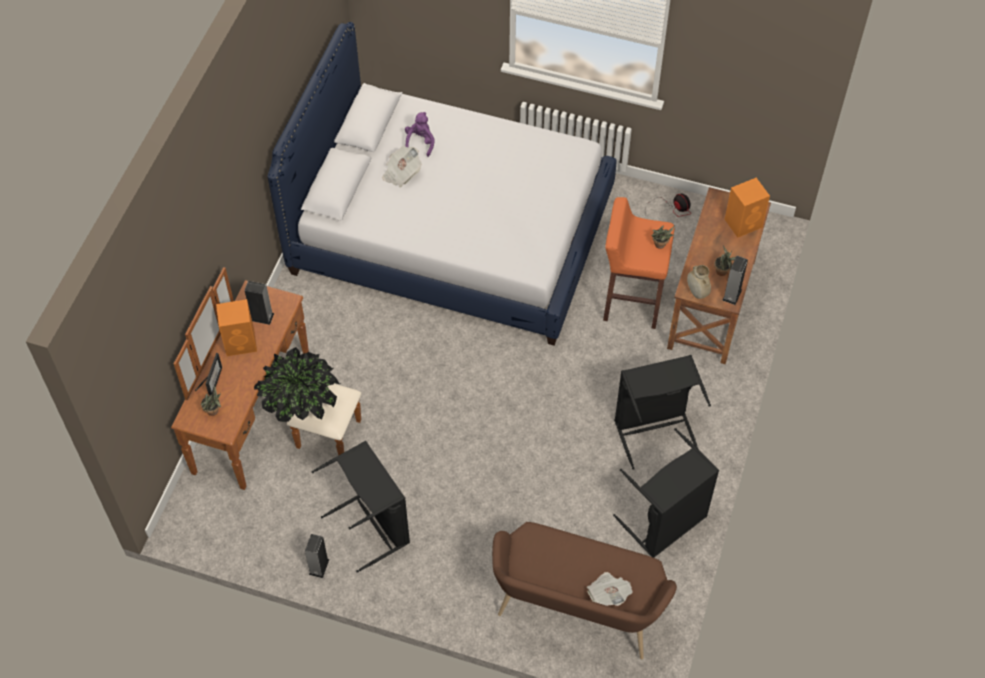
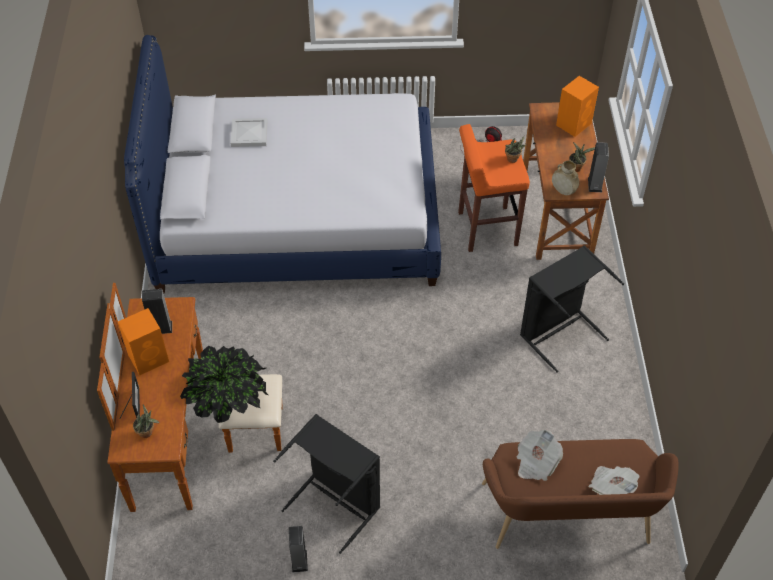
camera: 20 degrees left, 5 degrees down
newspaper [382,146,422,187] -> newspaper moved to [517,430,563,481]
purple plush toy [405,112,435,157] -> white tray [231,118,267,147]
black laundry basket [613,428,719,558] -> none

